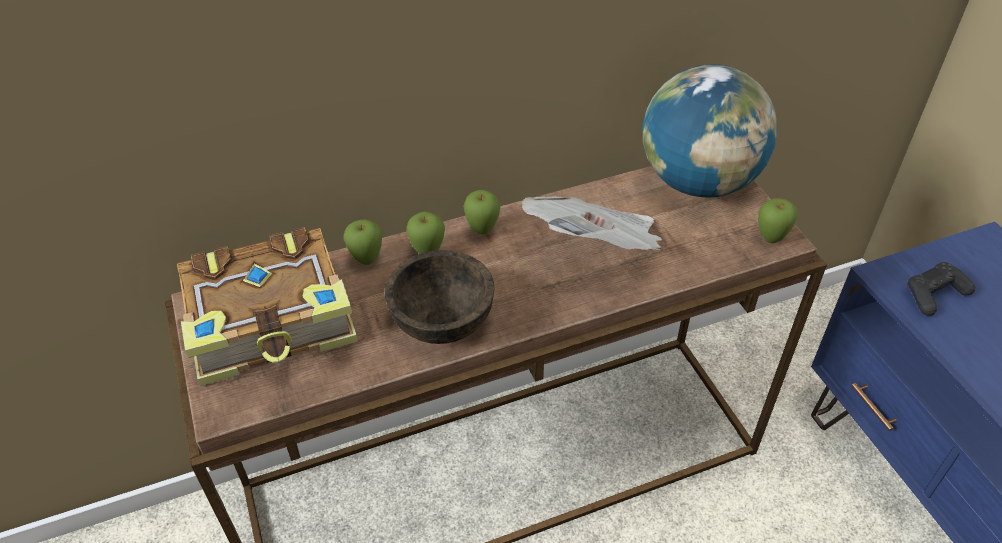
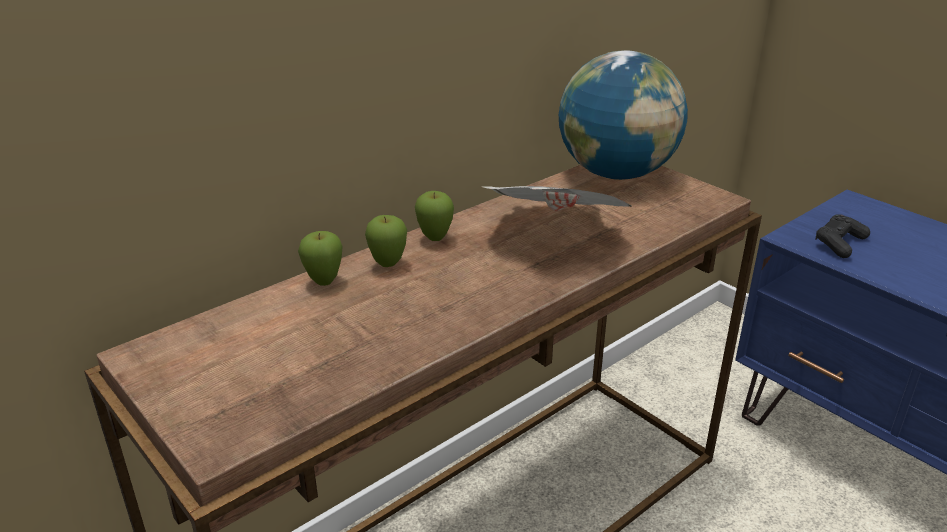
camera: 20 degrees left, 15 degrees down
book [177,227,358,386] -> none
brown bowl [385,250,495,344] -> none
apple [758,198,797,243] -> none

